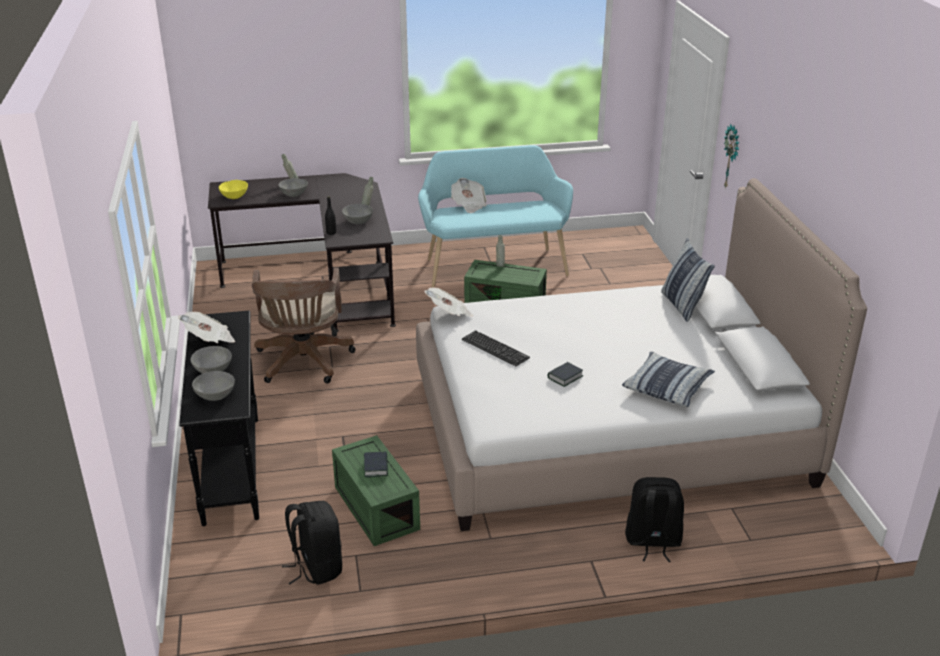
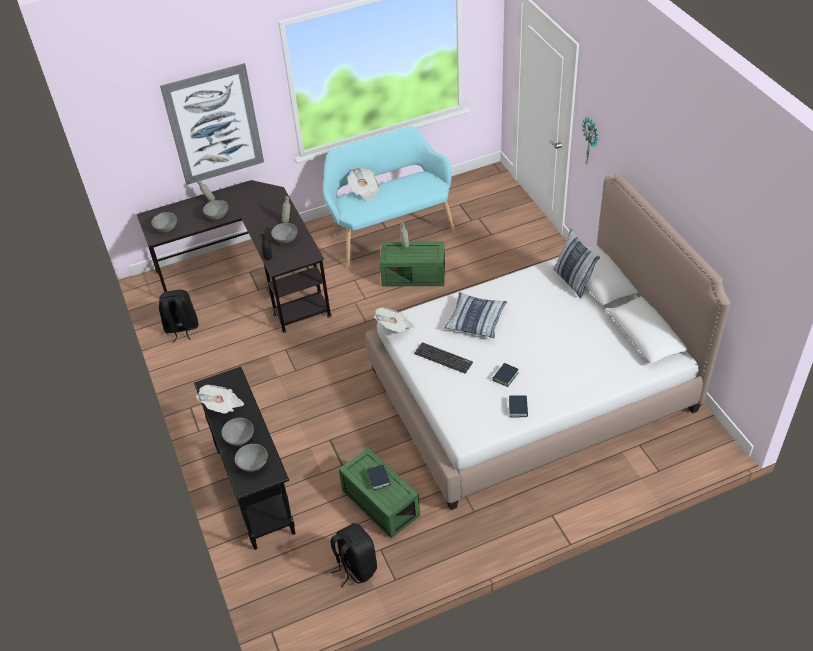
camera: 10 degrees left, 15 degrees up
yellow bowl [219,180,248,199] -> grey bowl [151,212,177,232]
brown office chair [252,268,356,384] -> none
pillow [622,351,715,407] -> pillow moved to [444,292,508,338]
black backpack [625,477,684,562] -> black backpack moved to [159,290,198,343]
none -> picture [160,63,264,185]
none -> book [509,396,528,418]

